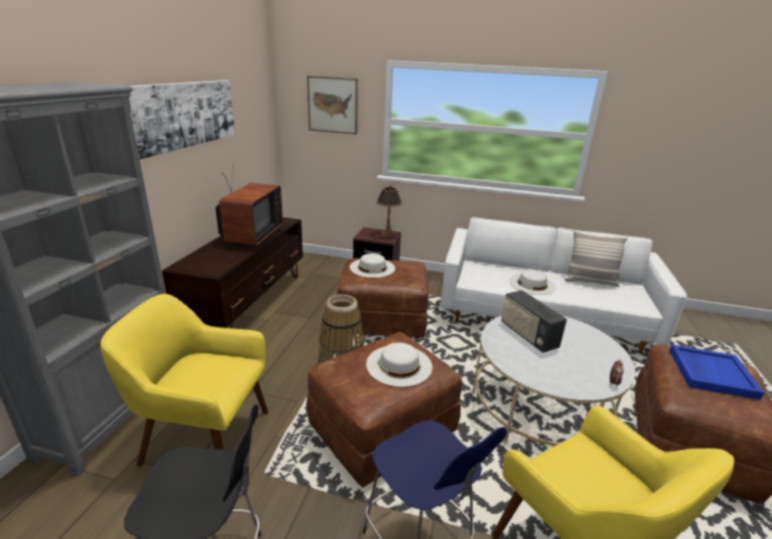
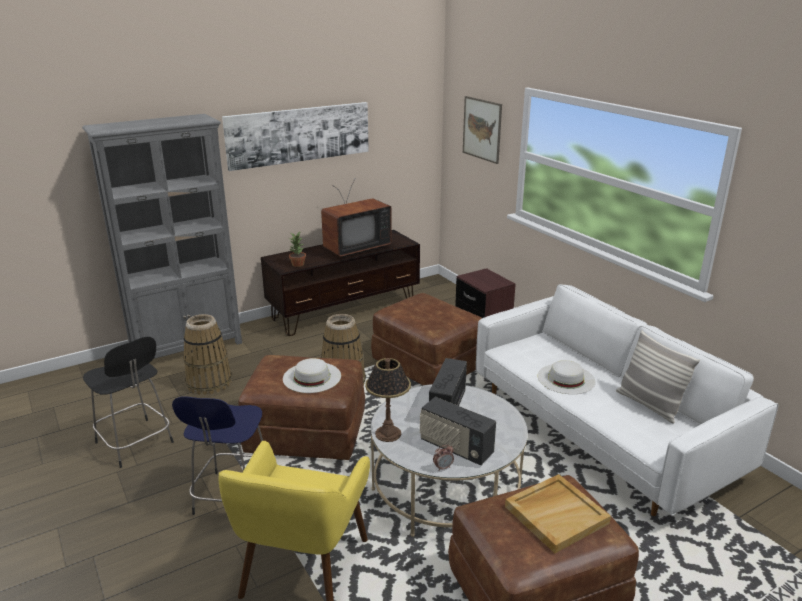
camera: 45 degrees right, 0 degrees up
yellow armchair [100,294,268,467] -> basket [183,314,232,395]
white hat [350,254,395,278] -> none
table lamp [376,185,402,237] -> table lamp moved to [365,358,411,442]
blue tray [670,345,764,400] -> beige tray [505,474,611,553]
none -> potted plant [289,231,306,267]
none -> radio [420,397,496,465]

